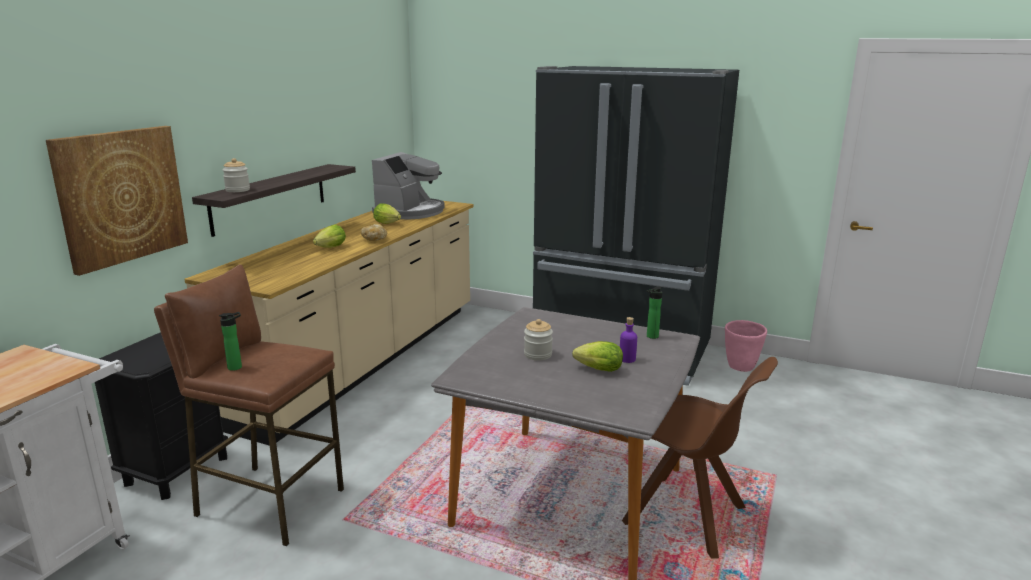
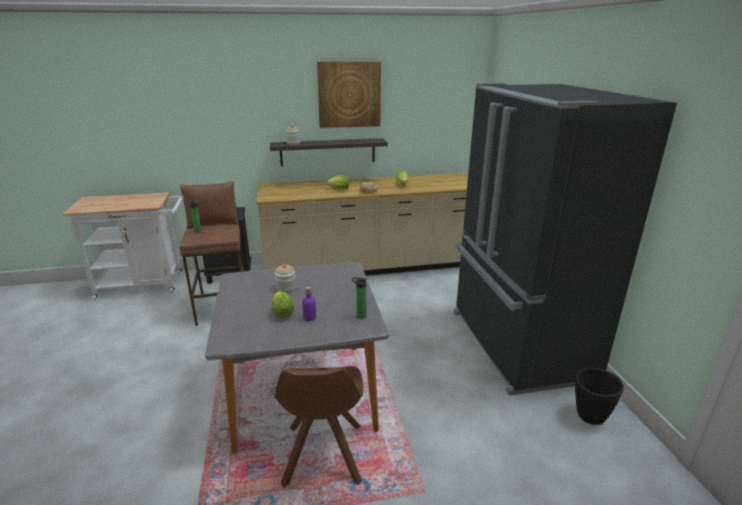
camera: 55 degrees right, 5 degrees up
picture [46,126,188,276] -> picture moved to [317,61,381,128]
coffee machine [372,152,445,219] -> none
pink planter [725,320,767,372] -> black planter [575,368,624,425]

